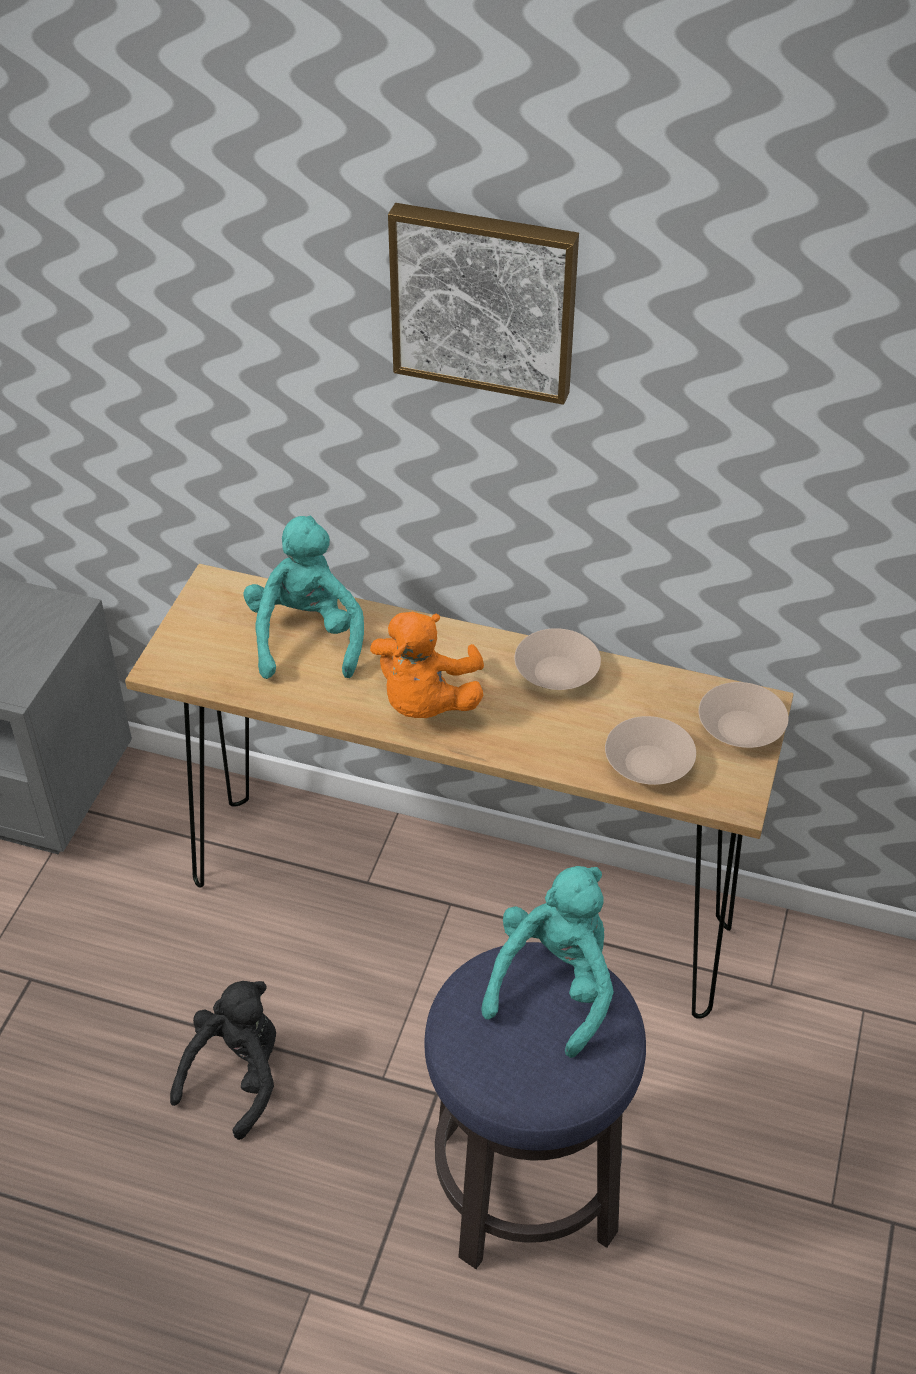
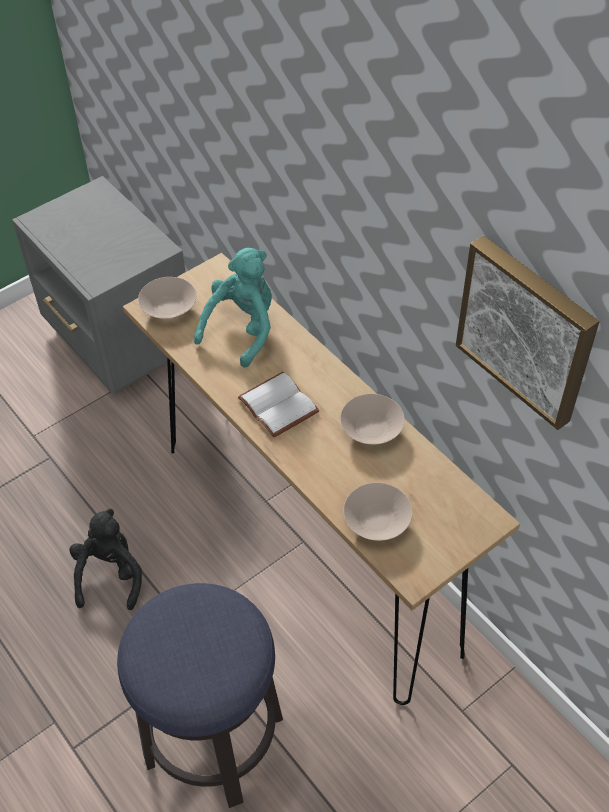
camera: 35 degrees right, 5 degrees up
black plush toy [170,981,276,1140] -> black plush toy turned 60 degrees counterclockwise [69,509,142,610]
orange plush toy [370,611,484,718] -> white book [238,372,320,438]
picture [388,203,579,405] -> picture moved to [456,235,600,430]
turquoise plush toy [481,866,614,1058] -> none
beige bowl [699,682,788,748] -> beige bowl moved to [138,277,196,319]

